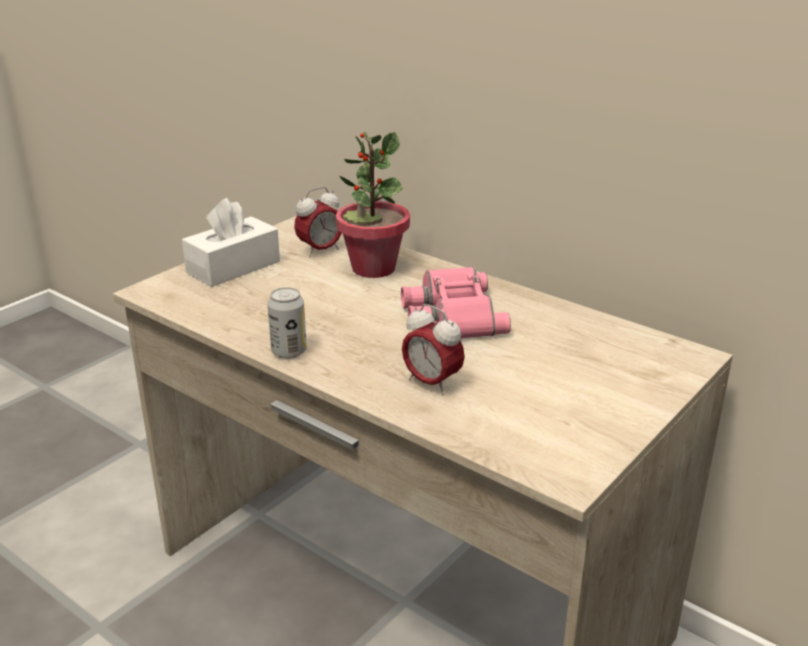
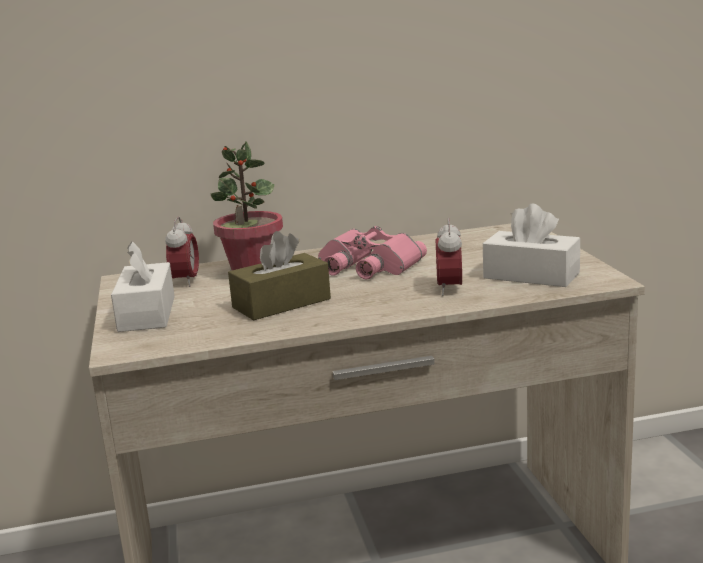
camera: 50 degrees left, 10 degrees down
can [268,287,307,359] -> none
alarm clock [402,304,465,395] -> alarm clock turned 105 degrees clockwise [436,218,462,296]
none -> brown tissue box [228,231,331,320]
none -> white tissue box [483,203,580,287]

